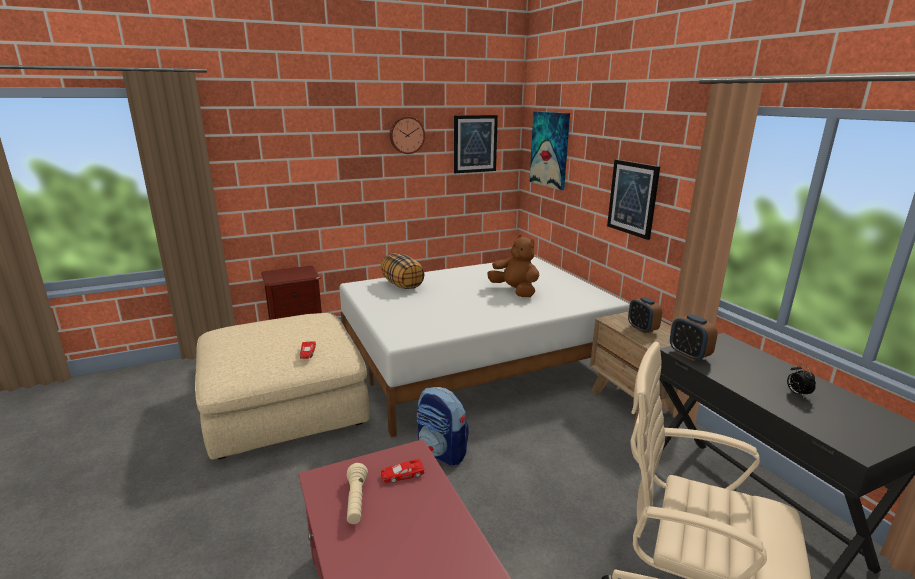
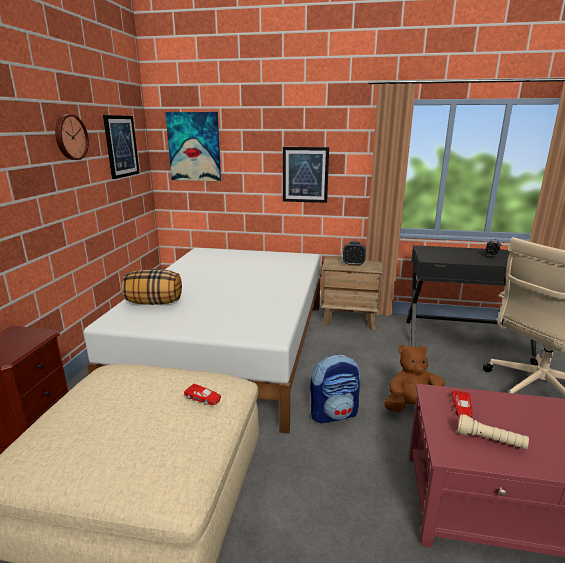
camera: 55 degrees left, 0 degrees up
brown plush toy [487,234,539,297] -> brown plush toy moved to [384,345,445,412]
alarm clock [670,314,718,361] -> none

